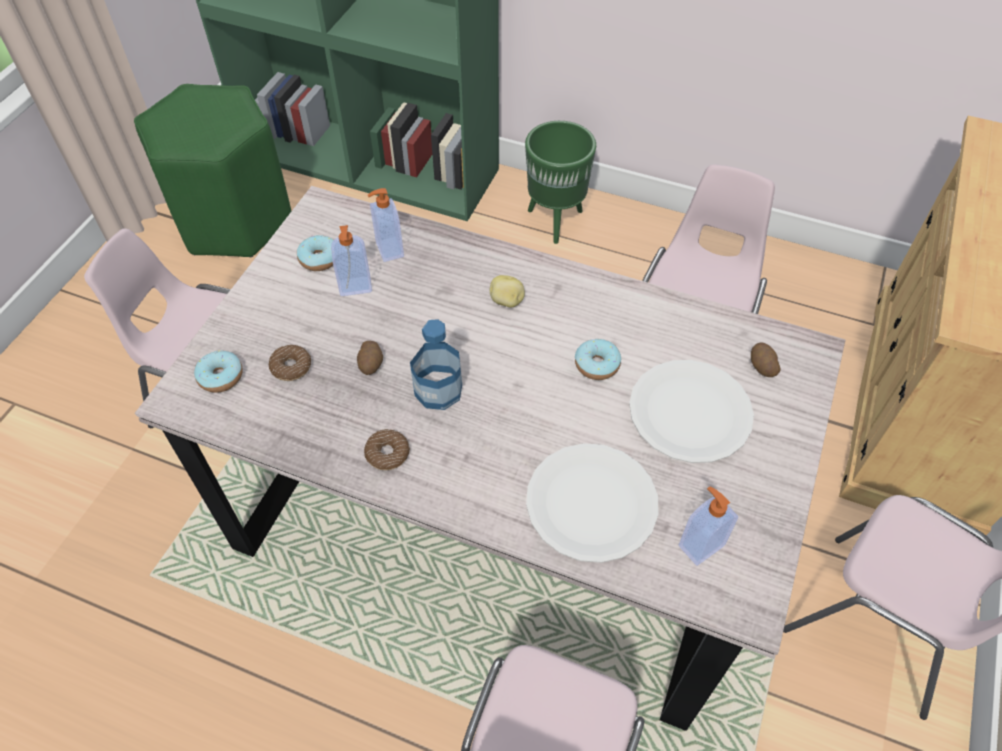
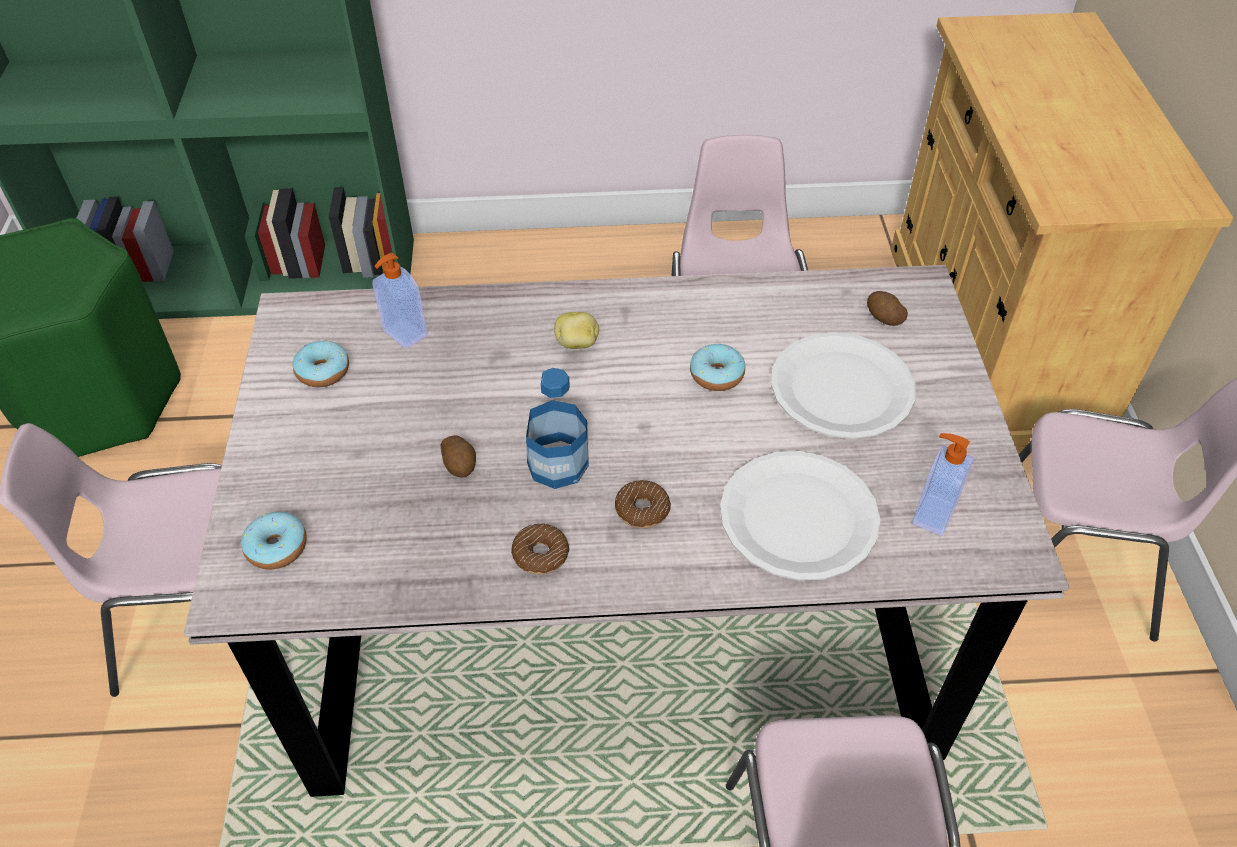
camera: 25 degrees left, 5 degrees down
donut [269,345,311,381] -> donut moved to [615,480,671,529]
soap dispenser [331,225,372,296] -> none
green planter [525,121,596,244] -> none

